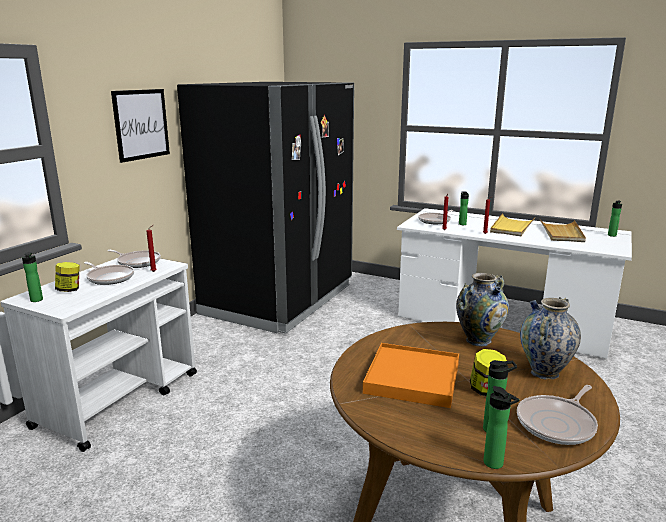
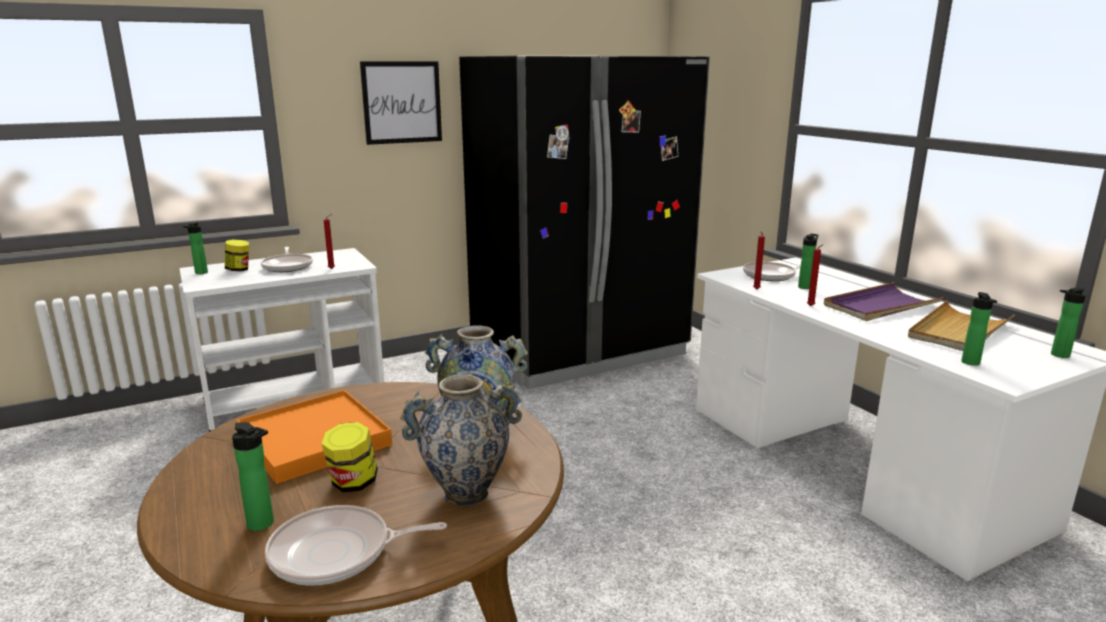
camera: 35 degrees right, 0 degrees up
frying pan [107,250,161,268] -> none
bottle [483,386,520,469] -> bottle moved to [961,292,997,366]
yellow tray [490,213,535,236] -> purple tray [824,282,944,321]

